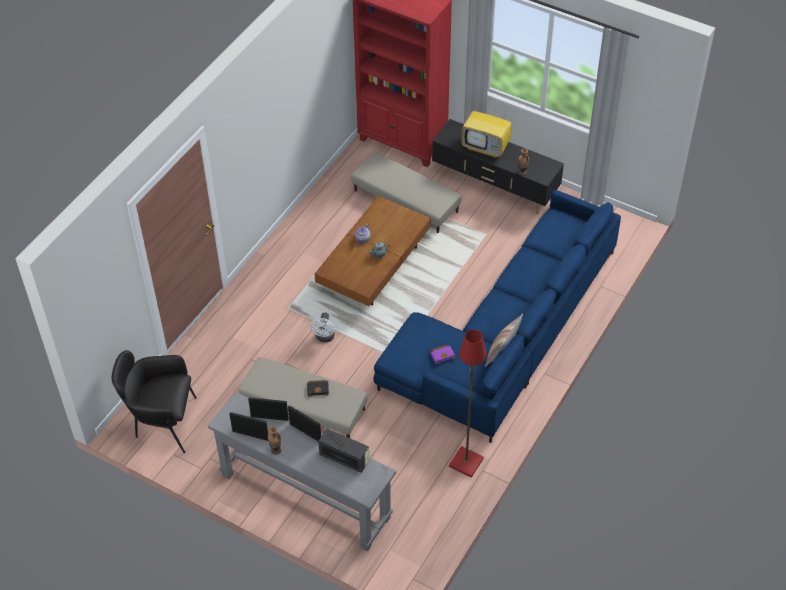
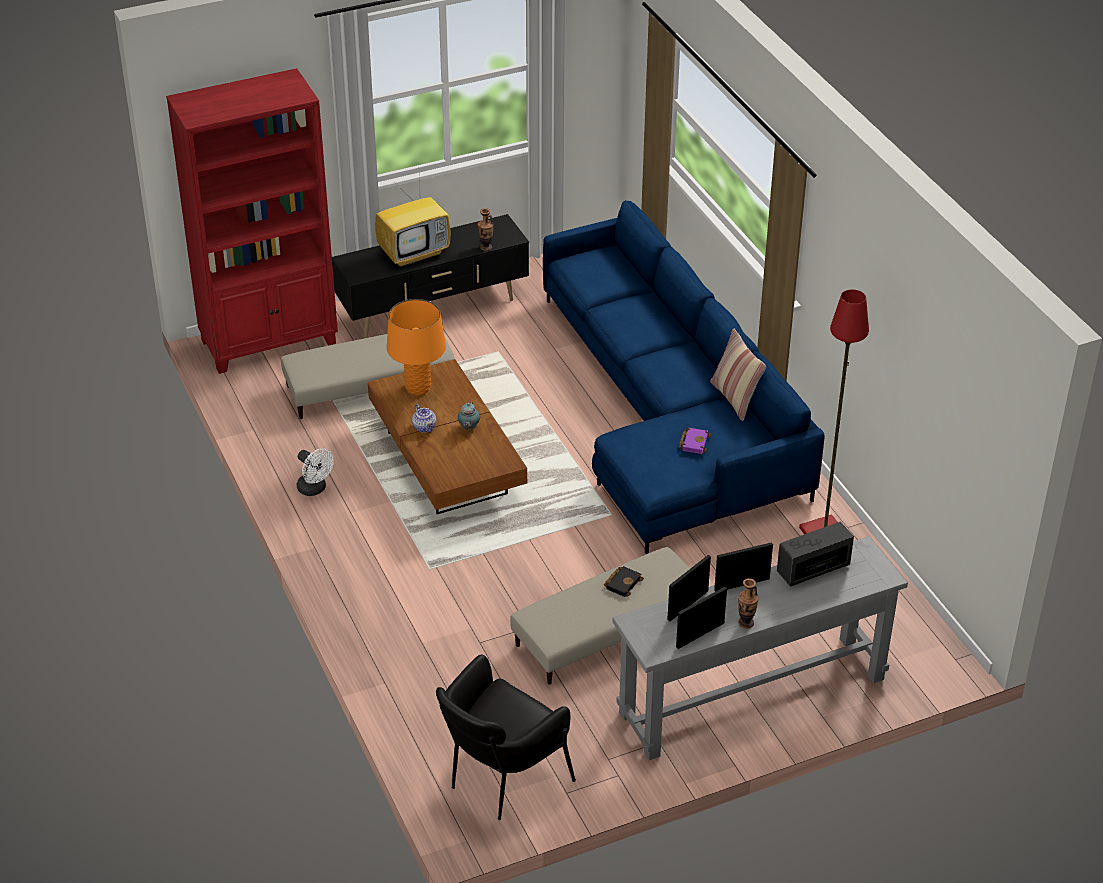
camera: 55 degrees left, 10 degrees down
white fan [310,312,335,342] -> white fan moved to [297,448,334,496]
none -> orange table lamp [387,299,446,395]

